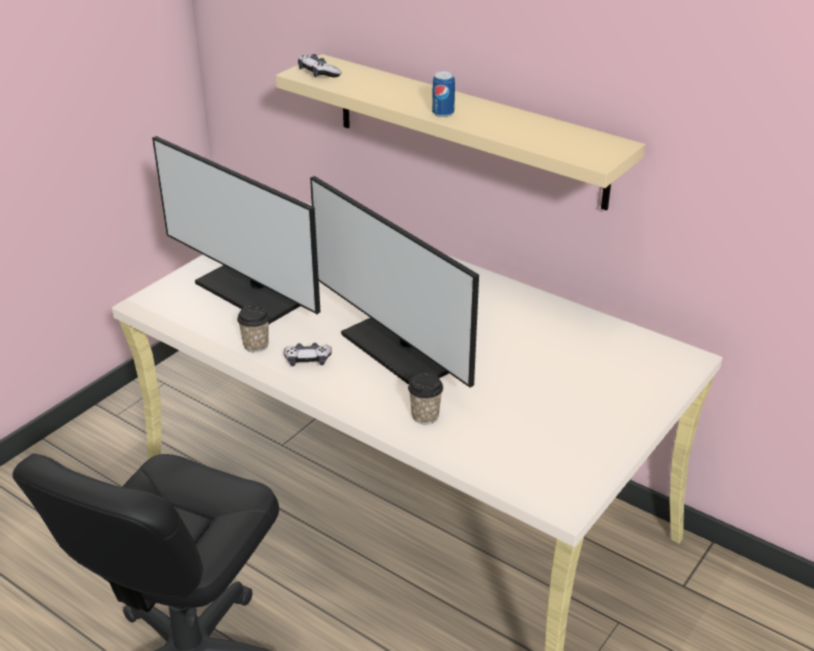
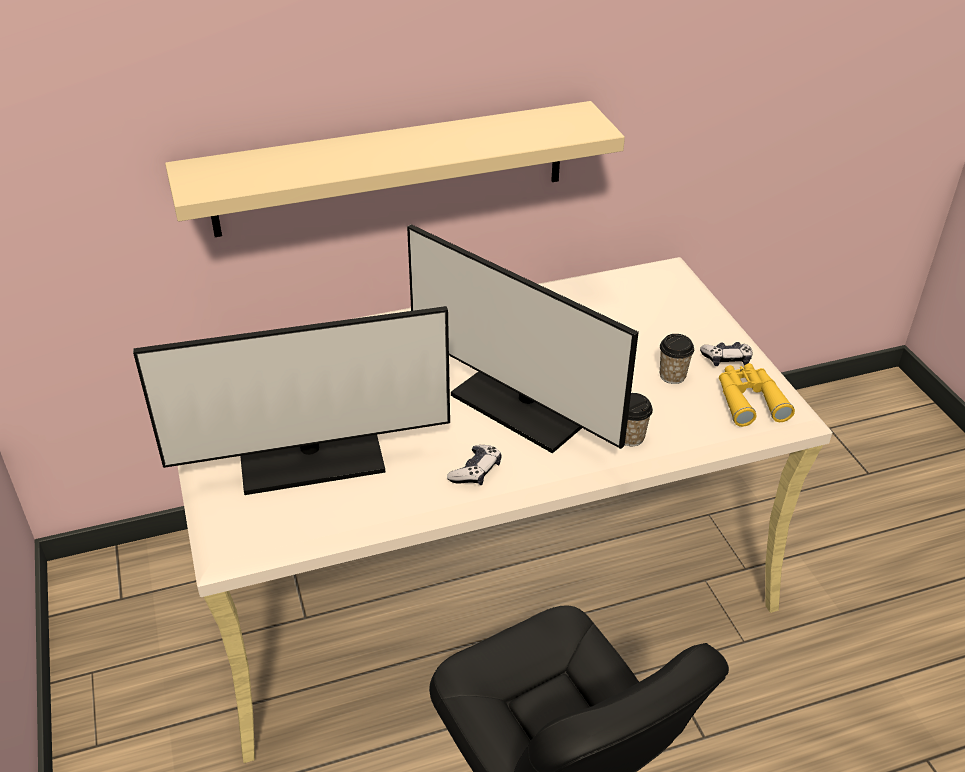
camera: 55 degrees left, 5 degrees up
cup [237,305,270,353] -> cup moved to [660,334,694,384]
game controller [298,54,341,77] -> game controller moved to [700,342,753,366]
monitor [310,176,479,388] -> monitor turned 45 degrees clockwise [407,224,639,453]
can [432,71,455,117] -> none
none -> yellow binoculars [719,363,795,427]

